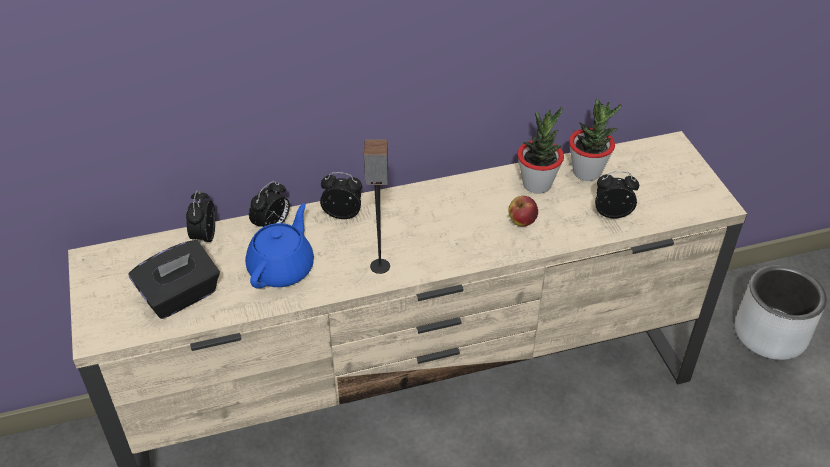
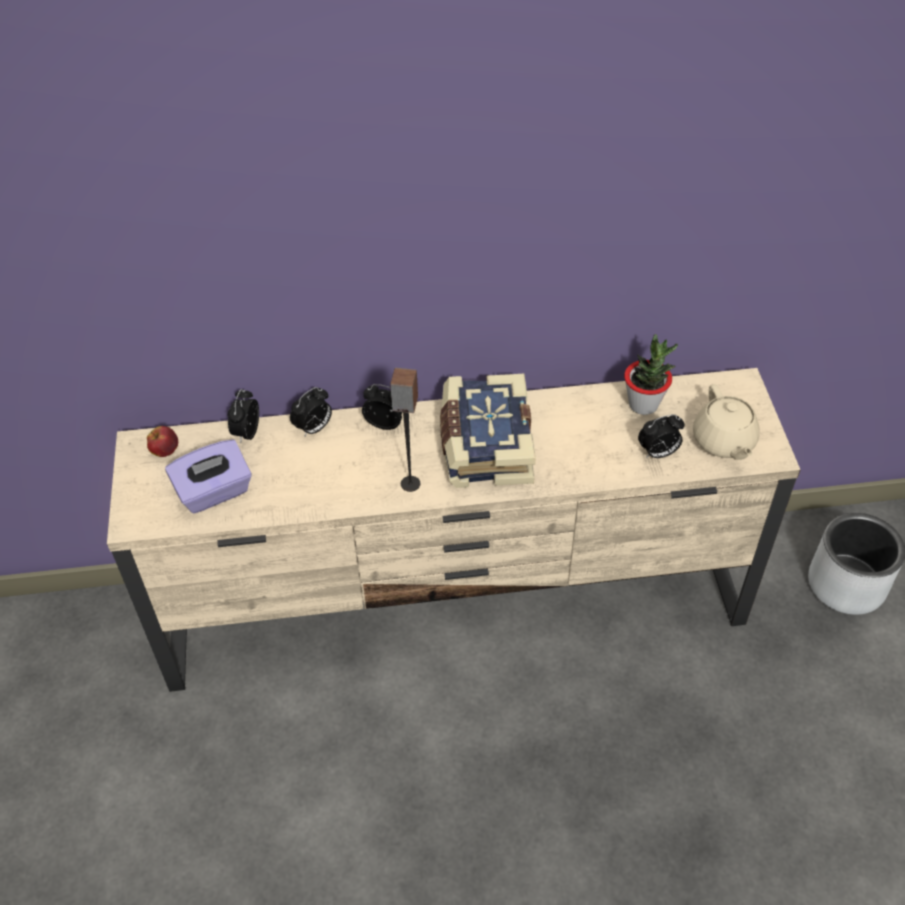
camera: 10 degrees right, 5 degrees up
black tissue box [129,240,220,319] -> purple tissue box [165,440,252,513]
blue teapot [245,203,314,289] -> none
apple [508,196,538,226] -> apple moved to [147,426,178,457]
potted plant [517,106,564,194] -> none
alarm clock [595,171,639,218] -> alarm clock turned 150 degrees clockwise [638,414,684,458]
none -> book [440,374,536,488]
none -> beige teapot [693,384,760,460]

